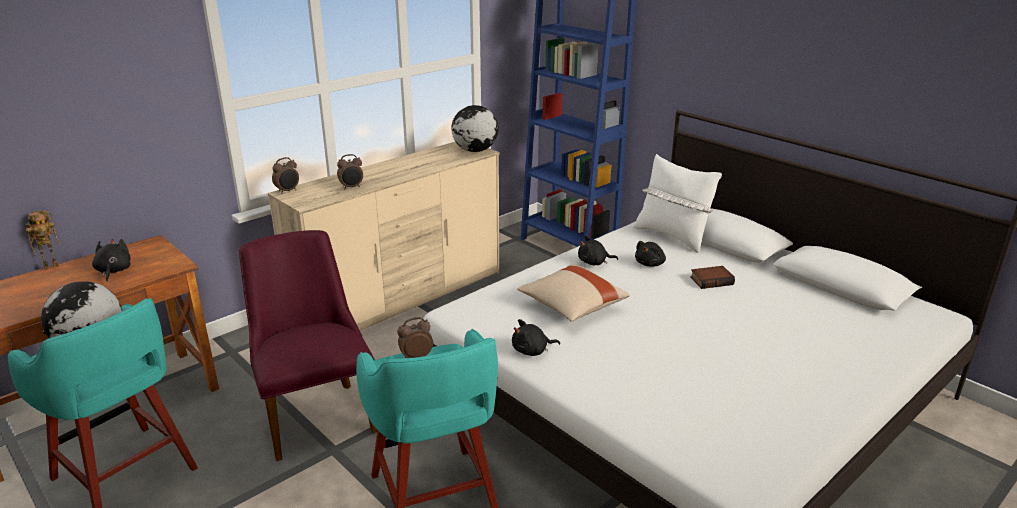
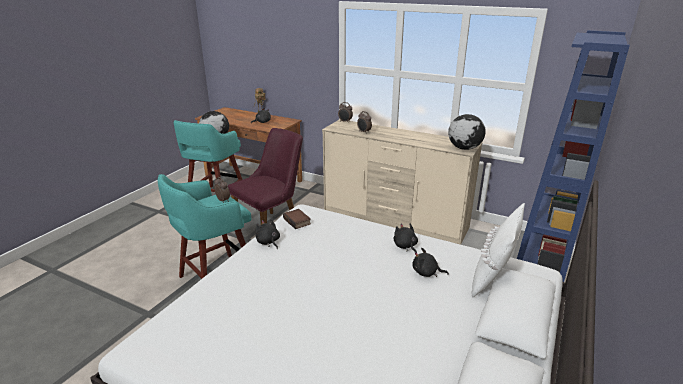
camera: 70 degrees right, 0 degrees up
beige pillow [517,264,630,322] -> none
book [690,266,735,289] -> book moved to [283,209,311,229]

